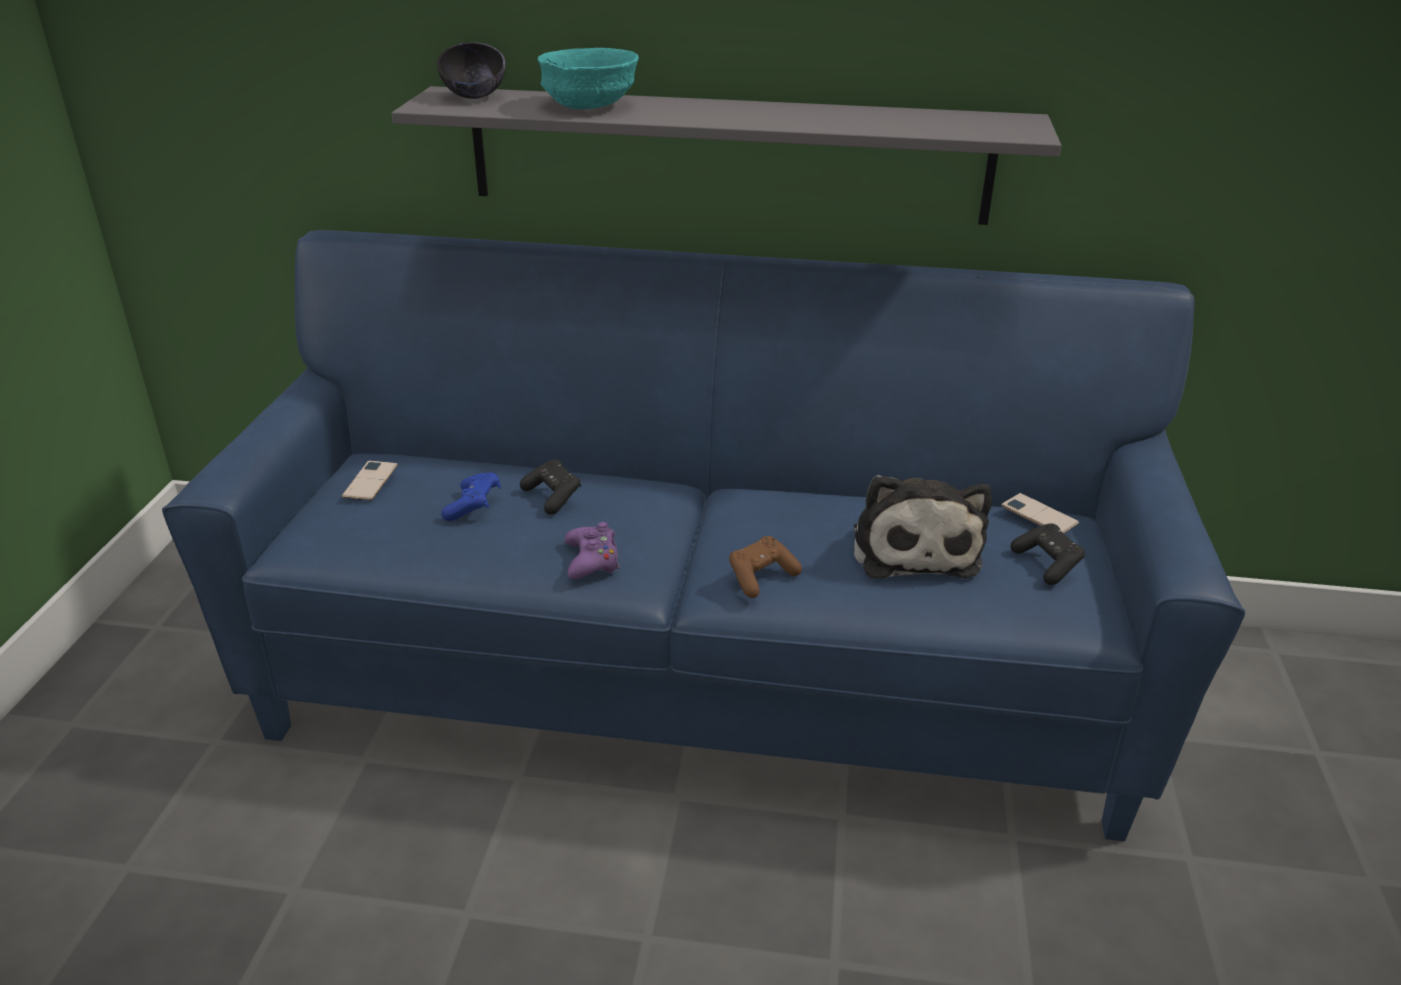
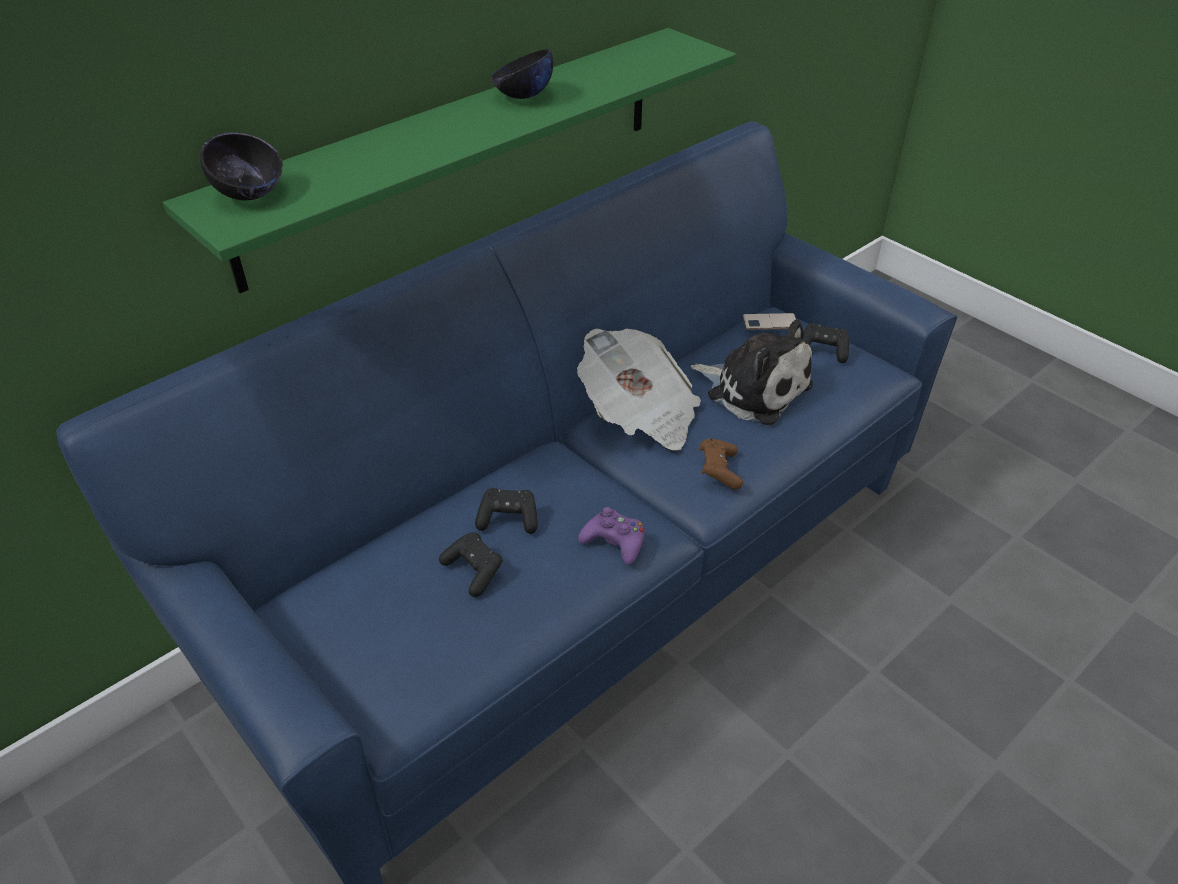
camera: 50 degrees left, 10 degrees up
phone [342,461,398,500] -> none
grey shelf [392,86,1061,225] -> green shelf [163,28,736,293]
blue game controller [441,473,501,521] -> black game controller [439,532,503,597]
turquoise bowl [538,48,639,109] -> none
none -> black bowl [490,49,553,99]
none -> newspaper [577,328,701,451]

